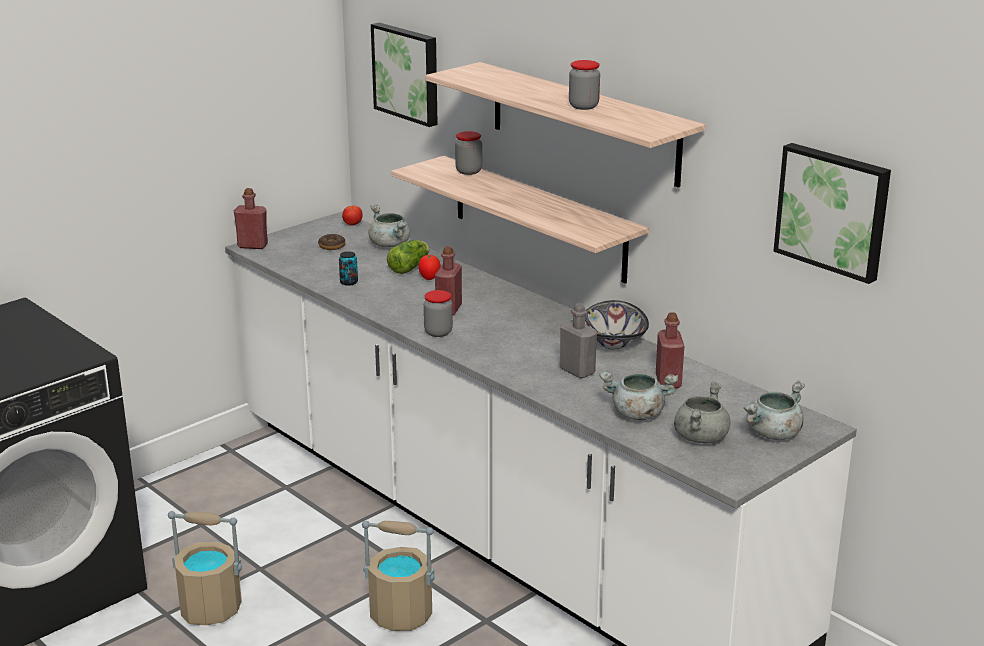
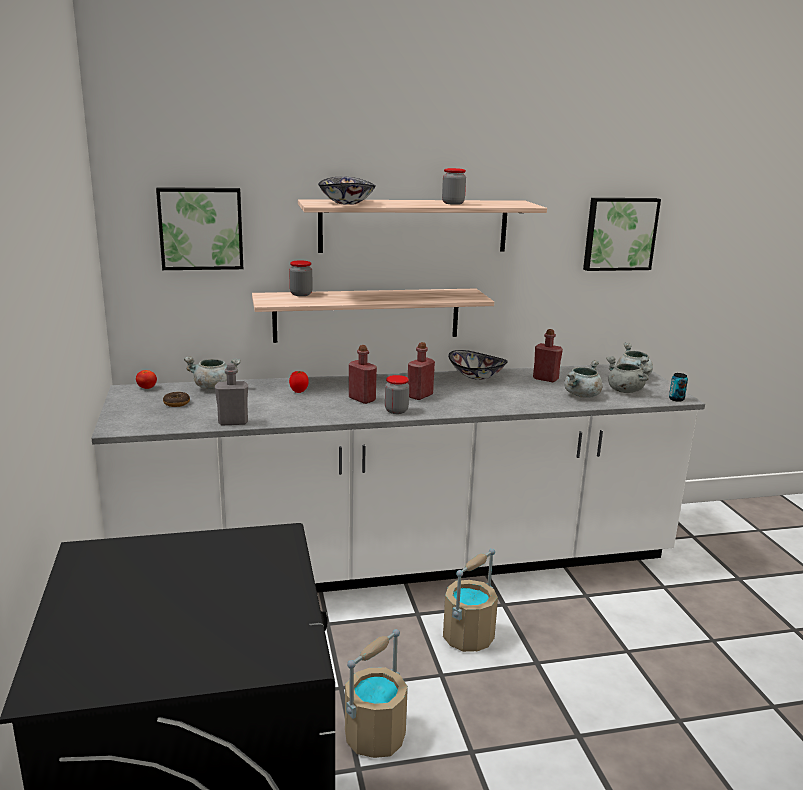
camera: 60 degrees left, 5 degrees down
red bottle [234,188,268,249] -> red bottle moved to [408,342,435,400]
can [339,251,358,286] -> can moved to [669,373,688,402]
lettuce [387,240,430,274] -> none
grey bottle [560,303,597,378] -> grey bottle moved to [215,363,248,425]
none -> bowl [318,177,376,205]

